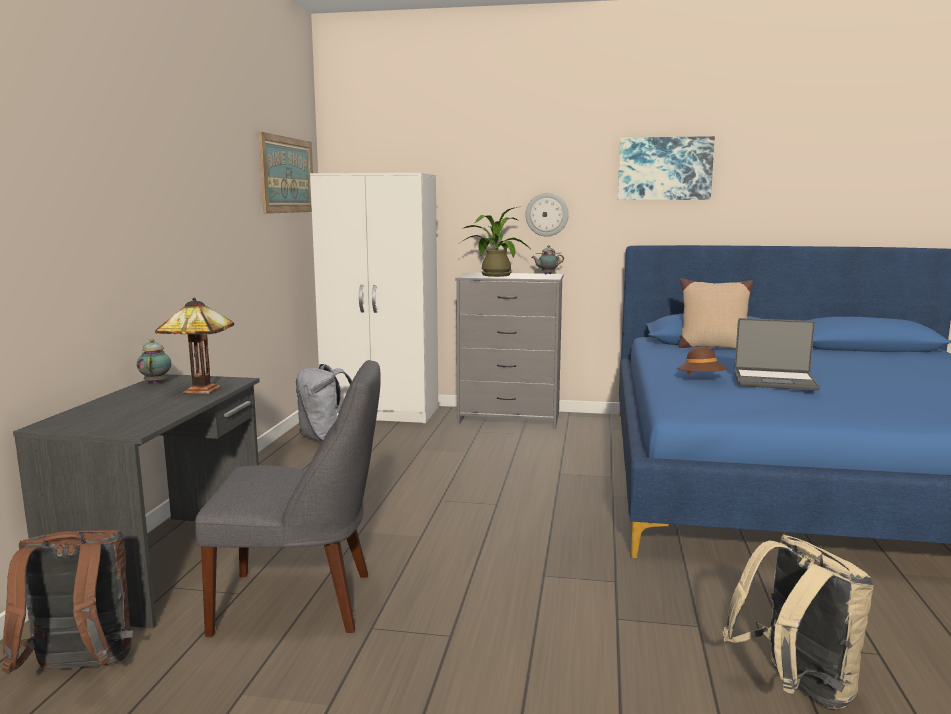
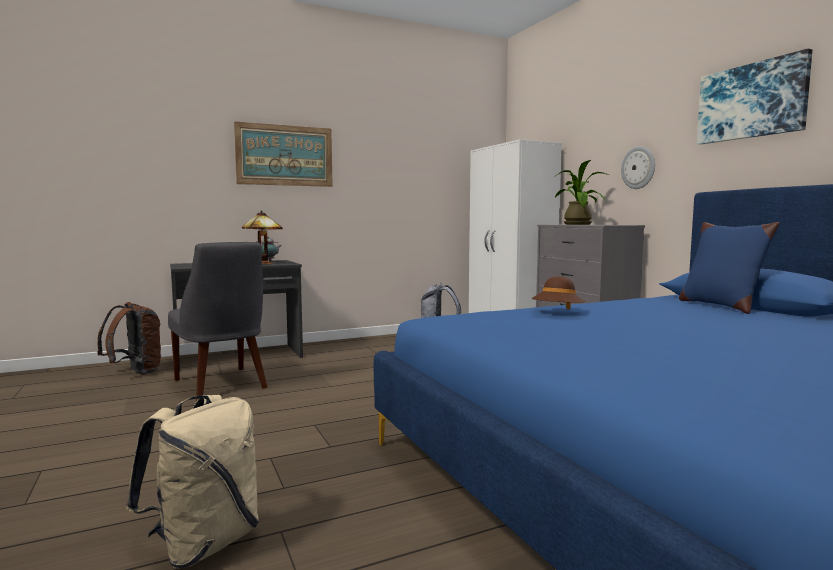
camera: 55 degrees right, 5 degrees down
picture [258,132,313,214] -> picture moved to [234,121,333,187]
teapot [531,245,564,274] -> none
beige pillow [678,278,753,349] -> blue pillow [679,222,780,314]
laptop [734,318,820,391] -> none

